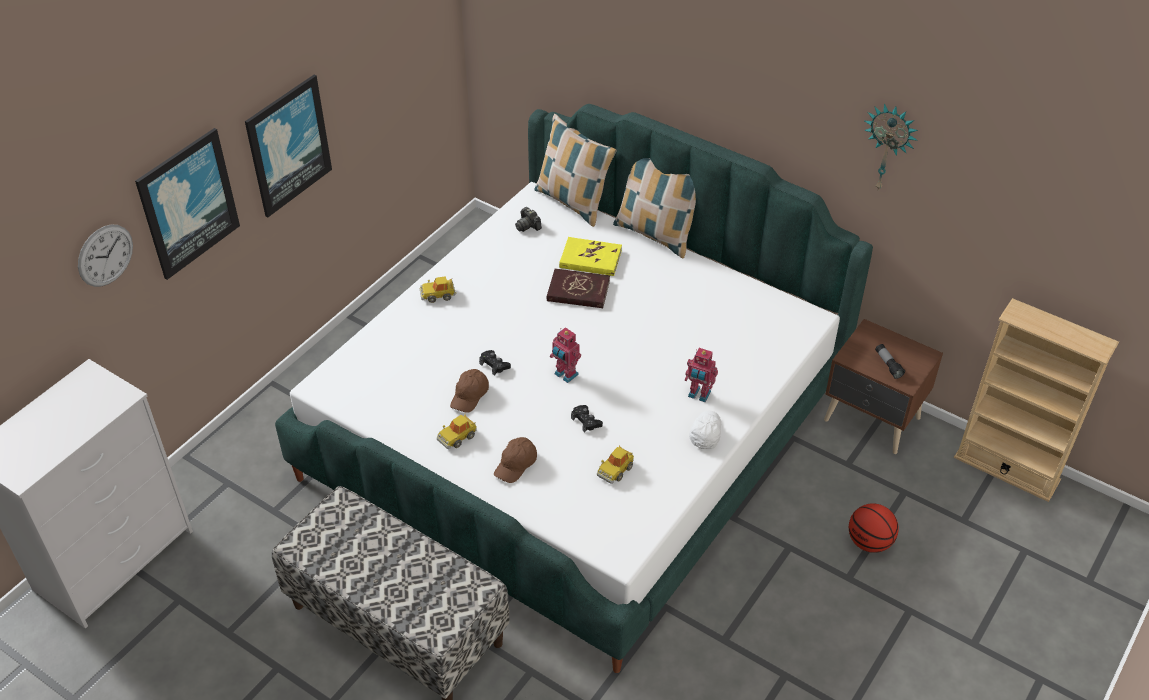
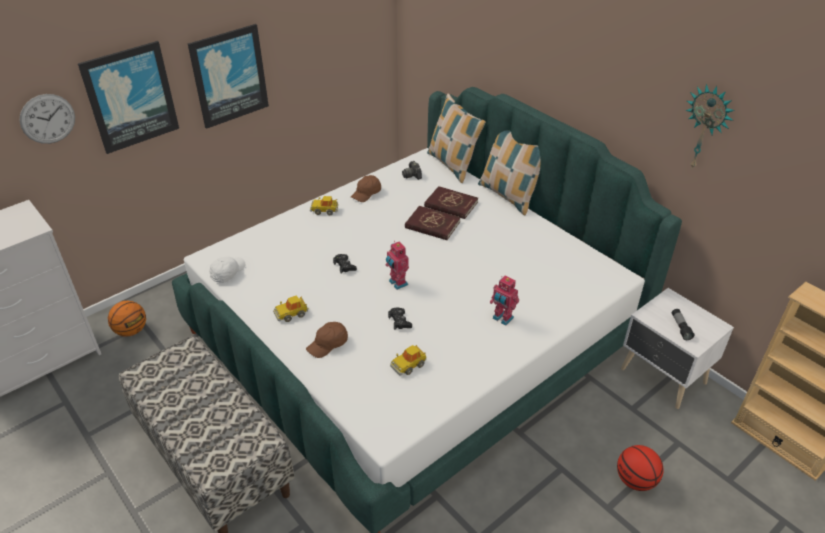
camera: 15 degrees right, 5 degrees down
brown cap [450,369,489,413] -> brown cap moved to [351,175,381,202]
yellow book [559,237,622,276] -> red book [424,186,478,219]
white cap [689,411,721,449] -> white cap moved to [210,257,245,283]
brown nightstand [824,319,943,454] -> white nightstand [621,288,734,409]
none -> basketball [108,301,146,336]

